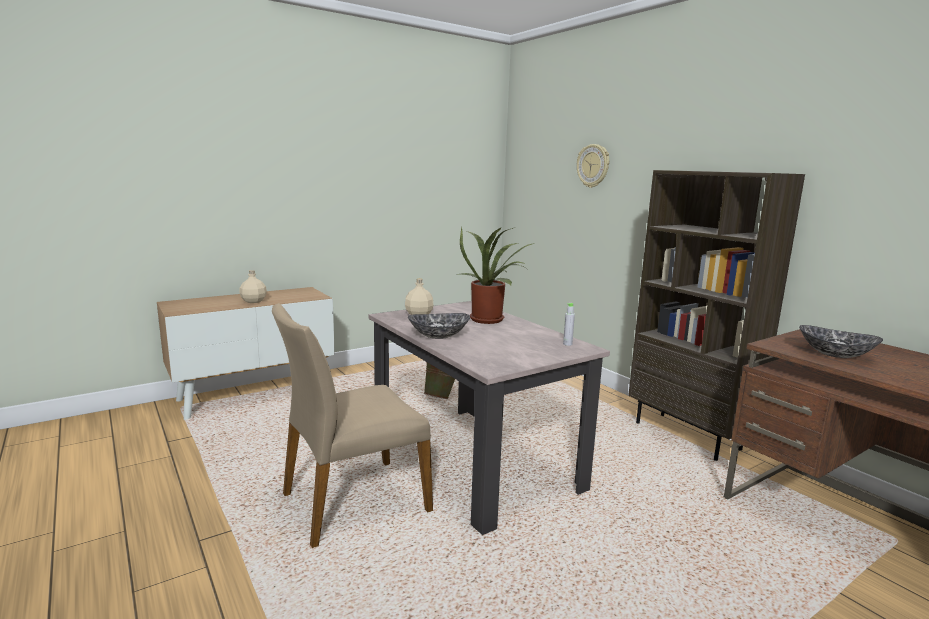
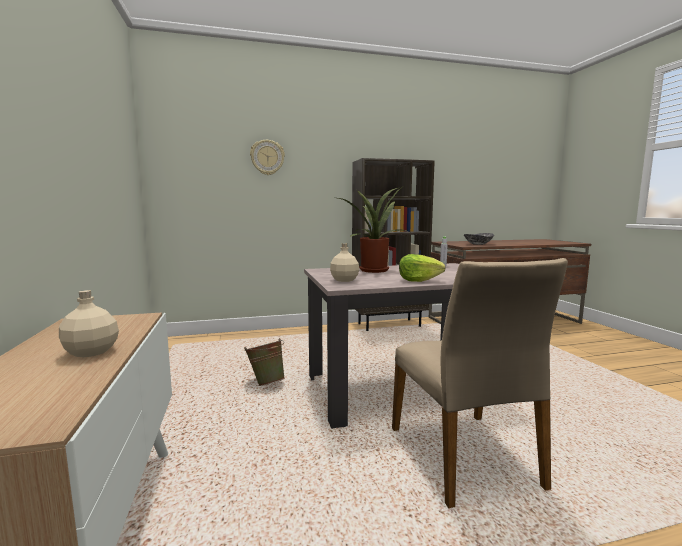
camera: 70 degrees left, 5 degrees down
bowl [408,313,470,339] -> lettuce [399,254,445,282]

